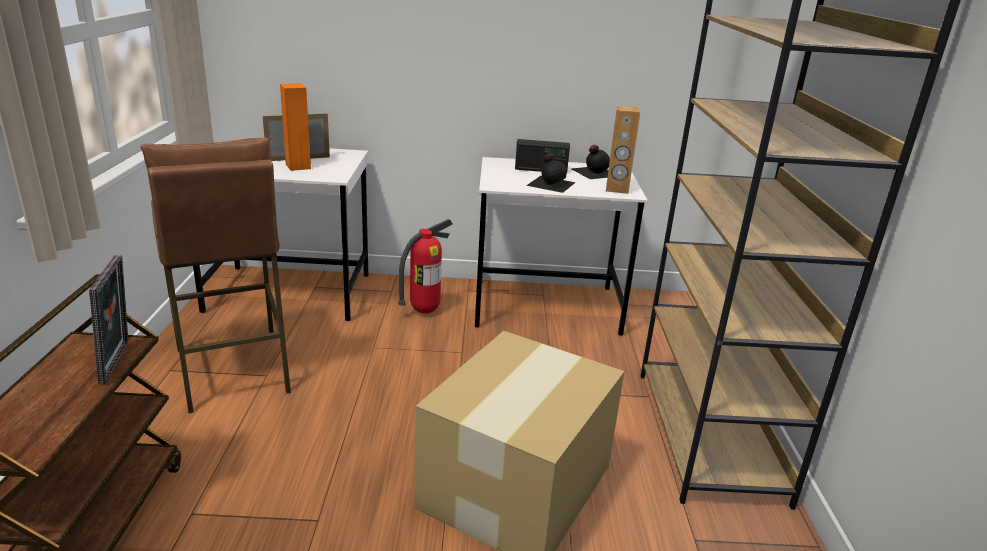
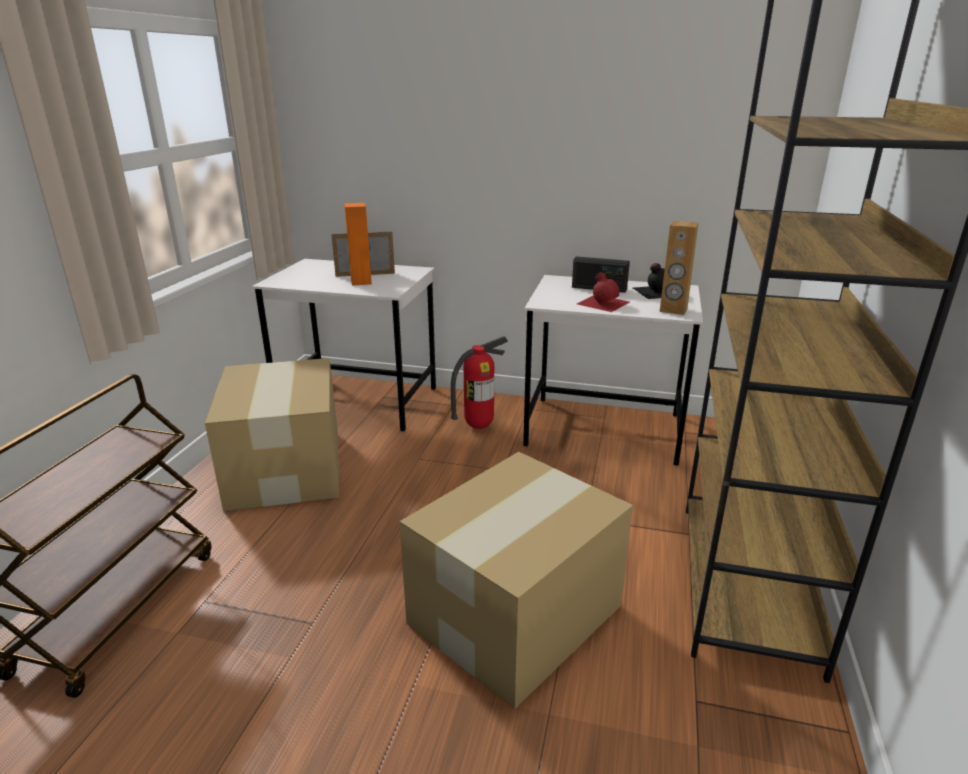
camera: 15 degrees right, 0 degrees up
picture frame [89,255,129,384] -> none
brown stool [140,138,291,413] -> cardboard box [205,358,339,511]
black bottle [526,154,576,193] -> red bottle [577,272,630,312]

